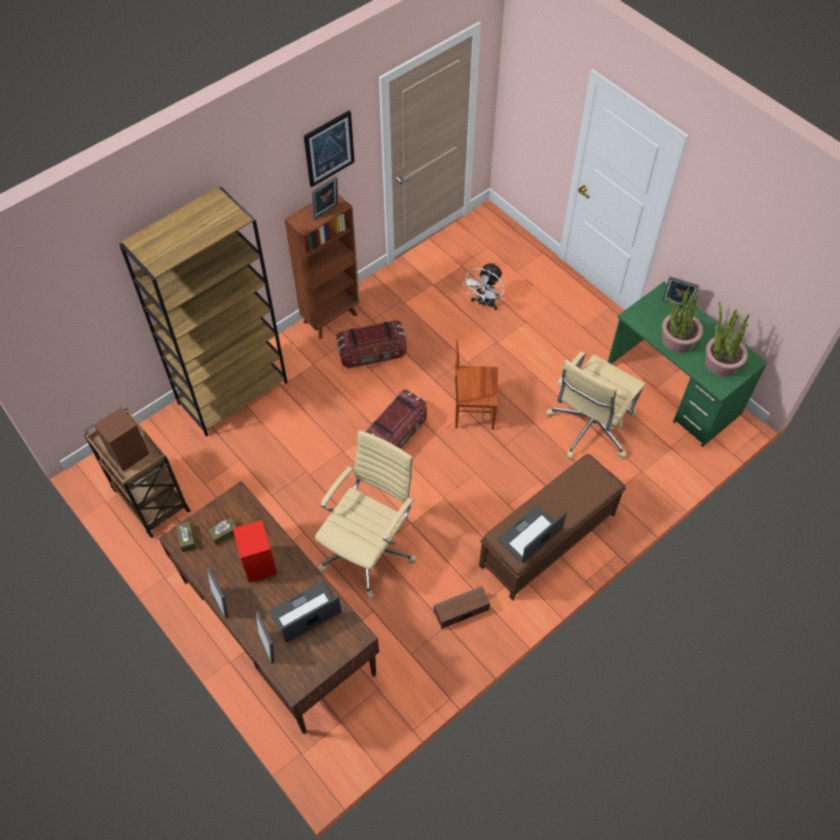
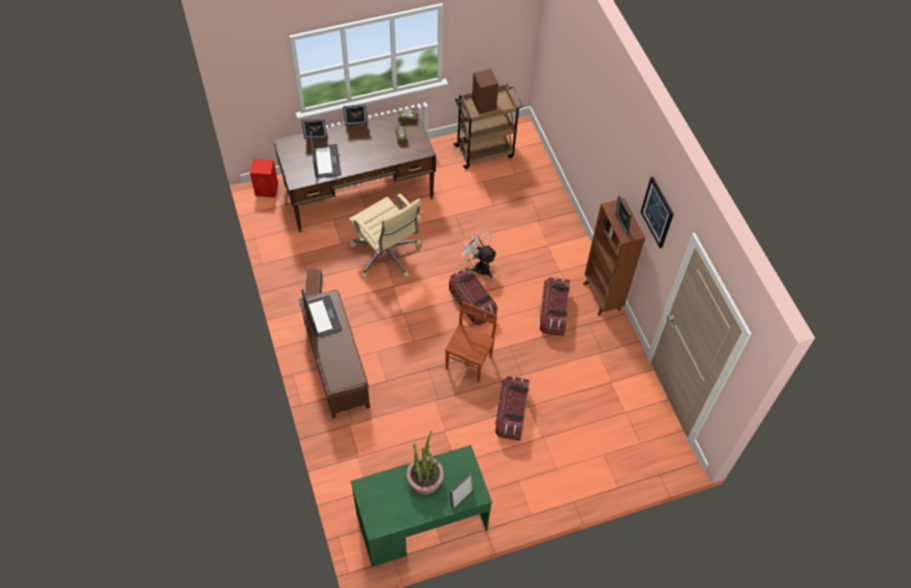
camera: 110 degrees right, 0 degrees up
brown bookcase [119,187,288,436] -> none
red speaker [233,520,277,583] -> red speaker moved to [250,159,278,197]
white fan [463,262,504,310] -> white fan moved to [460,229,497,278]
beige office chair [547,351,645,459] -> none
potted plant [705,302,749,377] -> none
none -> storage box [495,376,530,441]

